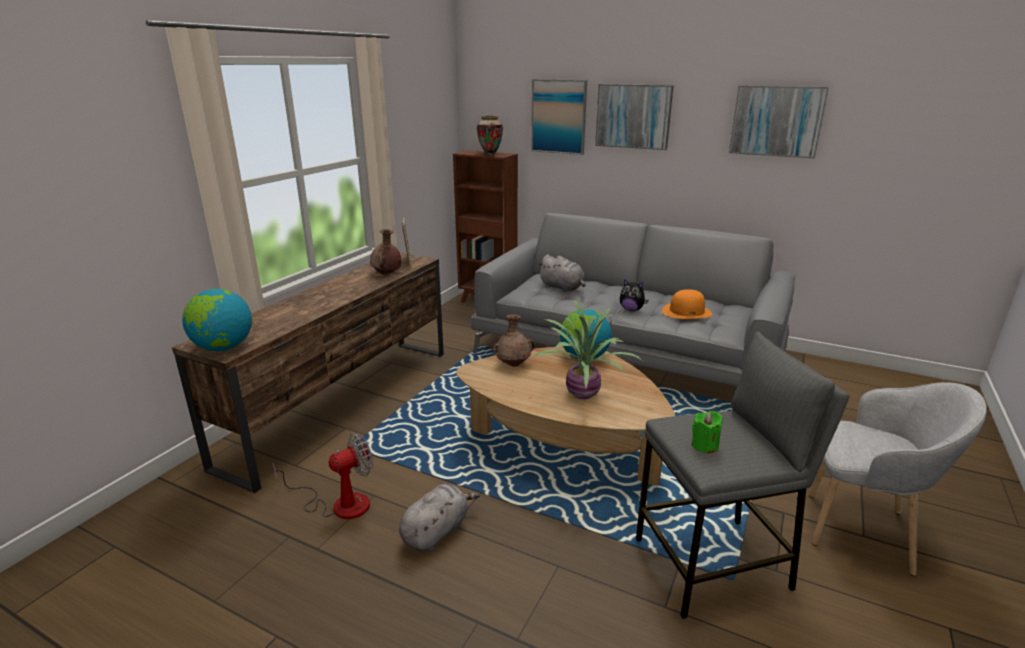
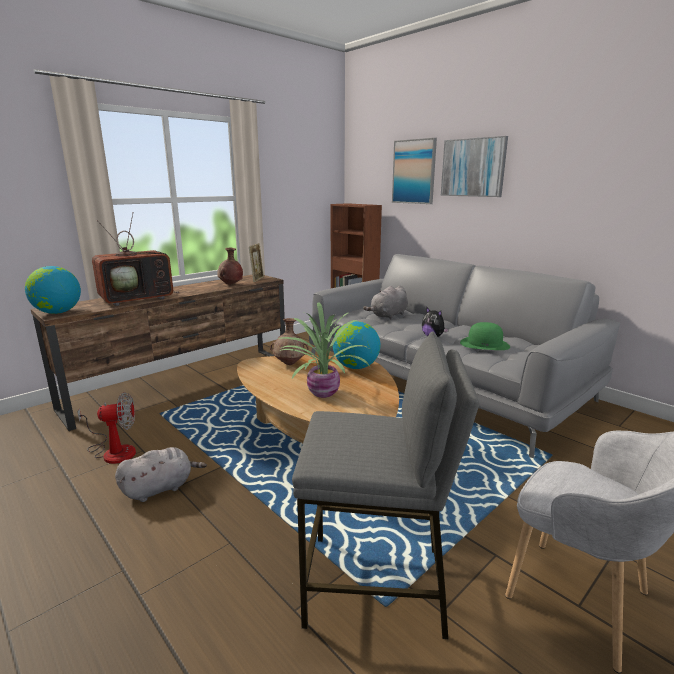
camera: 20 degrees right, 5 degrees down
vase [477,116,503,155] -> none
grey plush toy [538,255,586,292] -> grey plush toy turned 75 degrees clockwise [363,286,408,319]
orange hat [662,289,712,319] -> green hat [460,322,510,350]
green candle [692,411,722,454] -> none
picture [729,86,829,158] -> none
none -> television [92,212,180,306]

